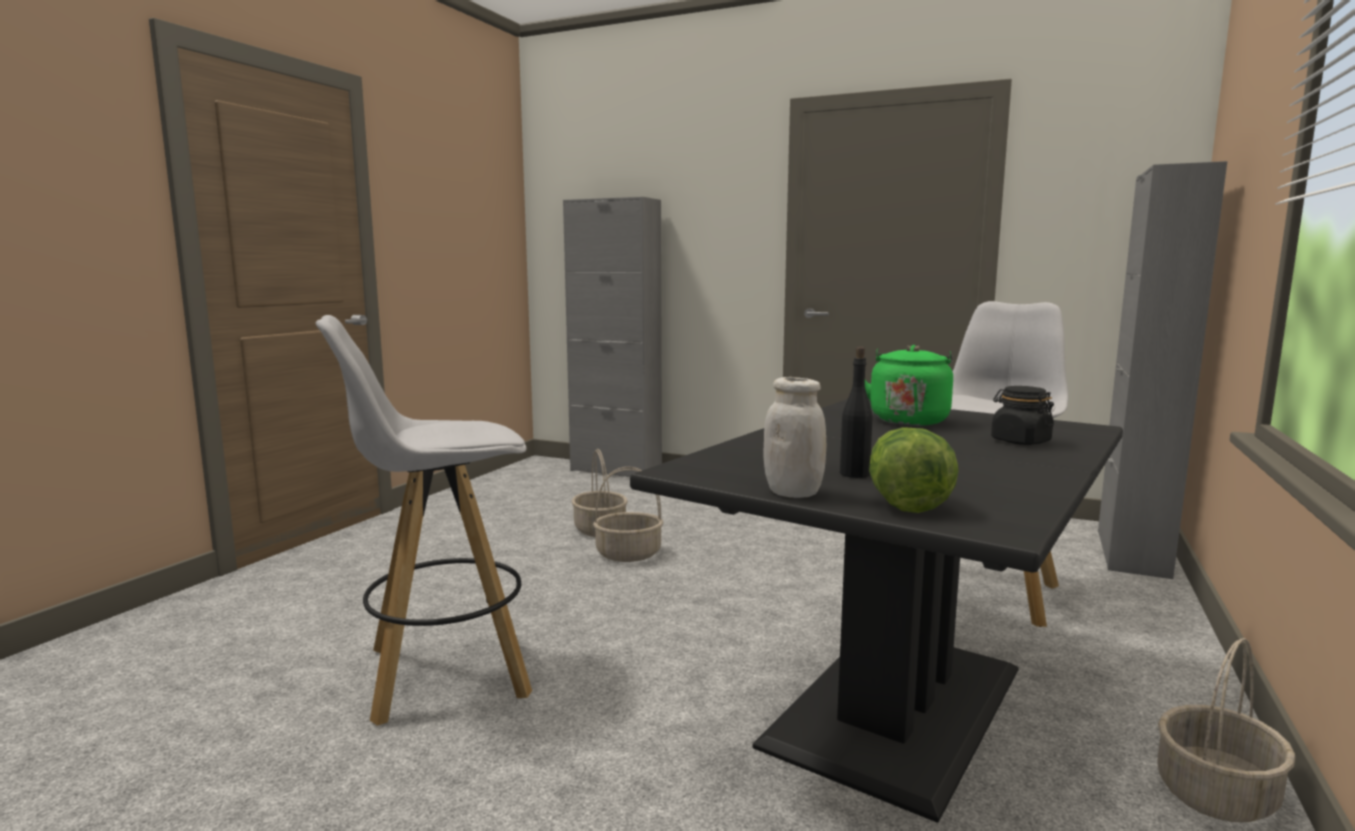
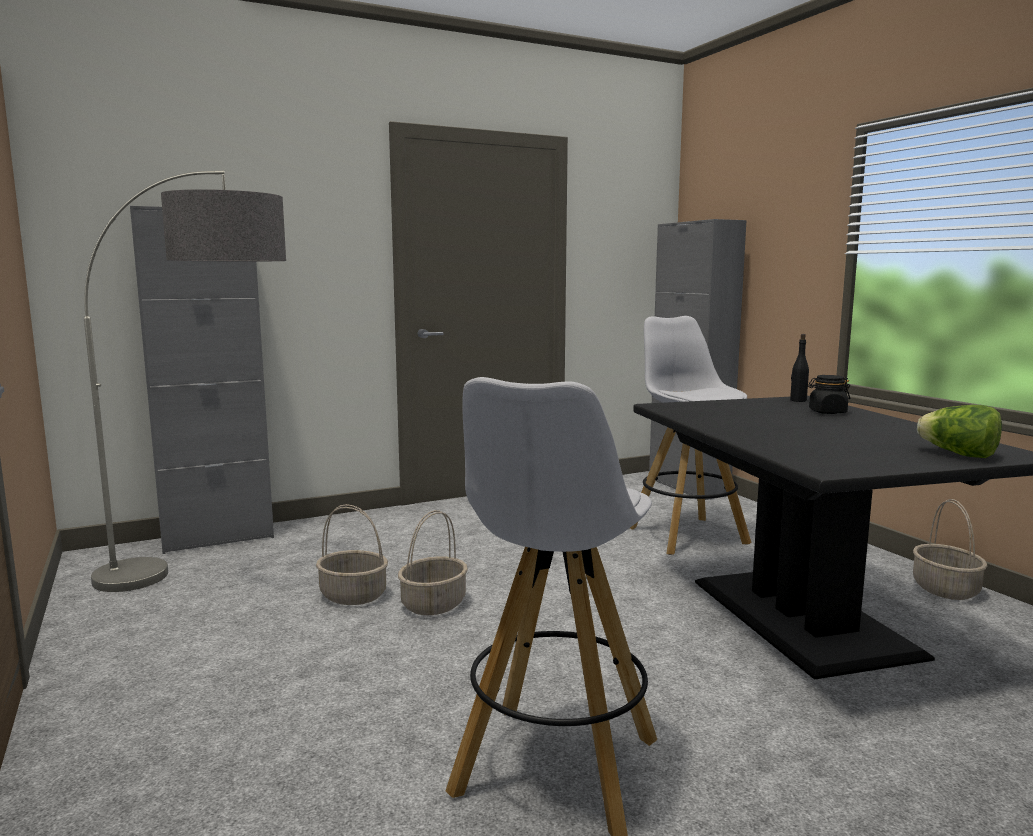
camera: 50 degrees left, 0 degrees up
white jar [764,377,826,498] -> none
black bottle [840,347,872,478] -> black bottle moved to [790,334,809,402]
green kettle [865,345,953,426] -> none
none -> floor lamp [84,171,286,592]

